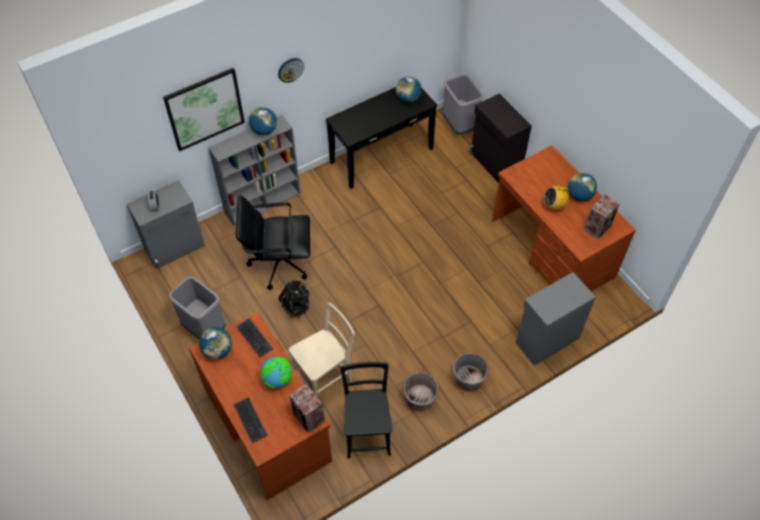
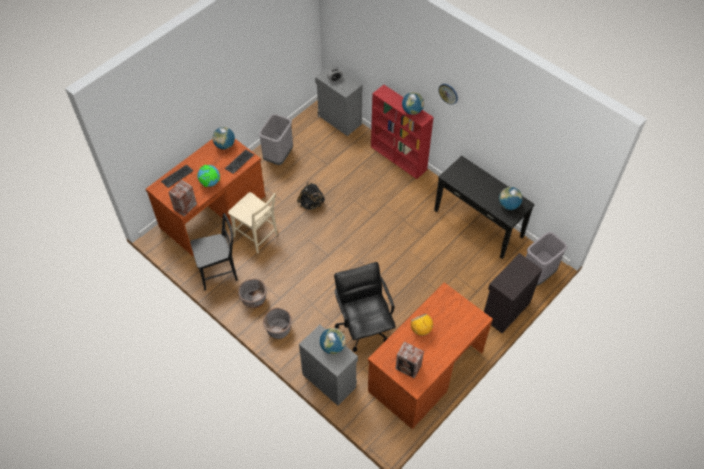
camera: 75 degrees right, 0 degrees up
picture [163,68,245,151] -> none
grey bookcase [208,115,301,226] -> red bookcase [371,85,434,179]
black office chair [236,195,310,290] -> black office chair moved to [334,262,396,352]
globe [568,173,597,201] -> globe moved to [320,328,346,354]

